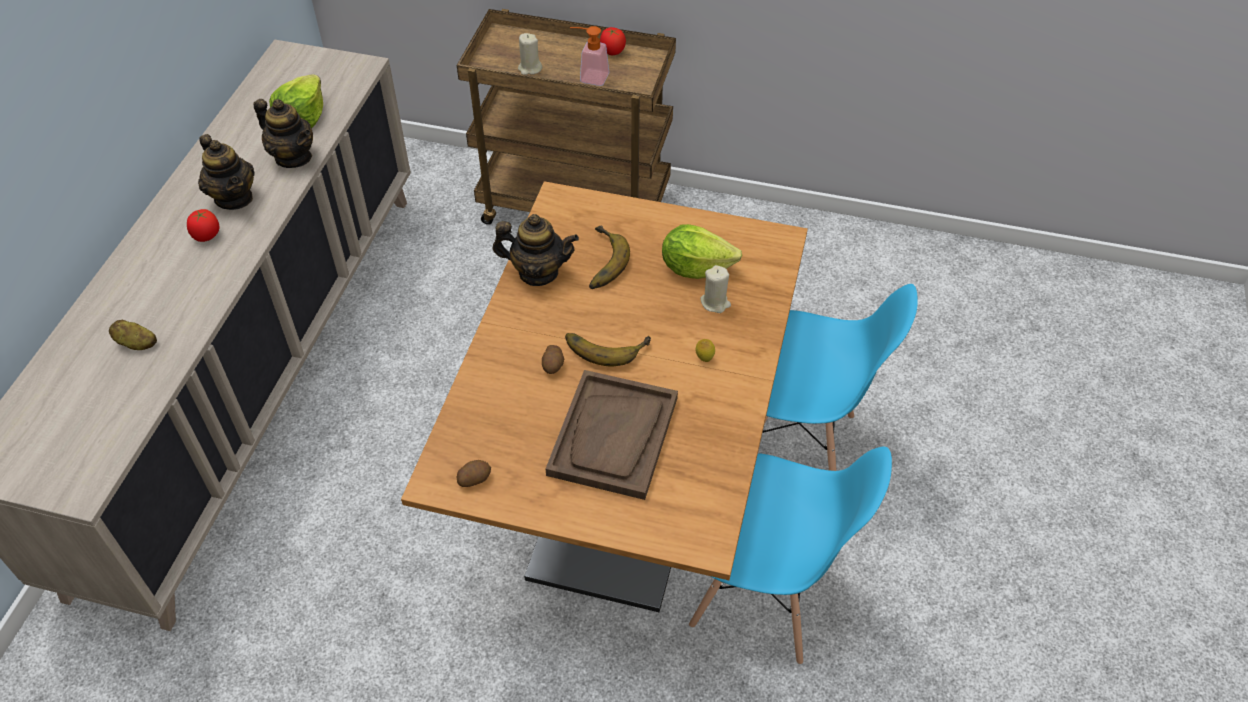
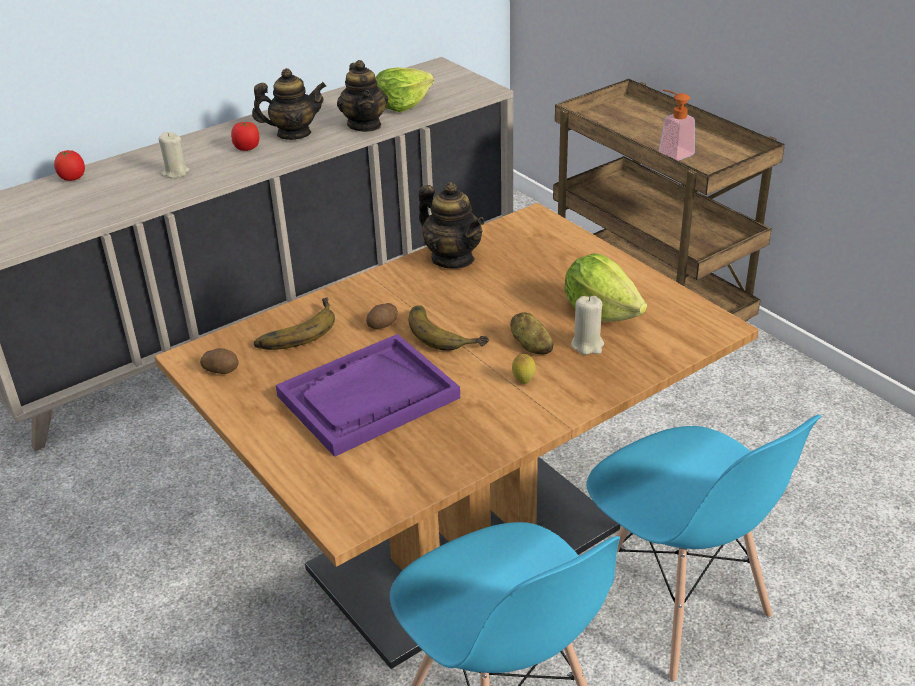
camera: 40 degrees right, 15 degrees down
potato [109,320,157,350] -> potato moved to [510,312,554,354]
teapot [198,134,254,210] -> teapot turned 105 degrees counterclockwise [252,68,326,140]
beige candle [518,33,542,75] -> beige candle moved to [159,132,190,178]
brown tray [546,370,678,500] -> purple tray [276,334,460,457]
banana [589,225,630,289] -> banana moved to [254,298,335,350]
tomato [600,27,626,55] -> tomato moved to [54,150,85,181]

